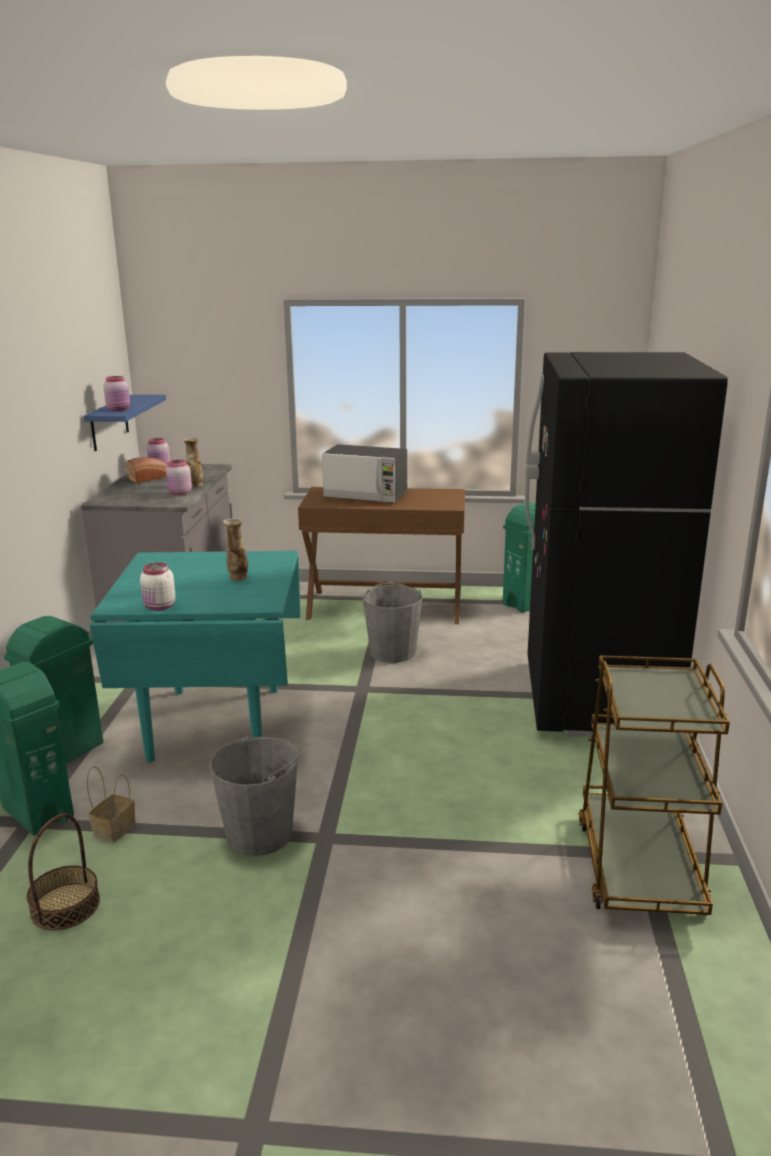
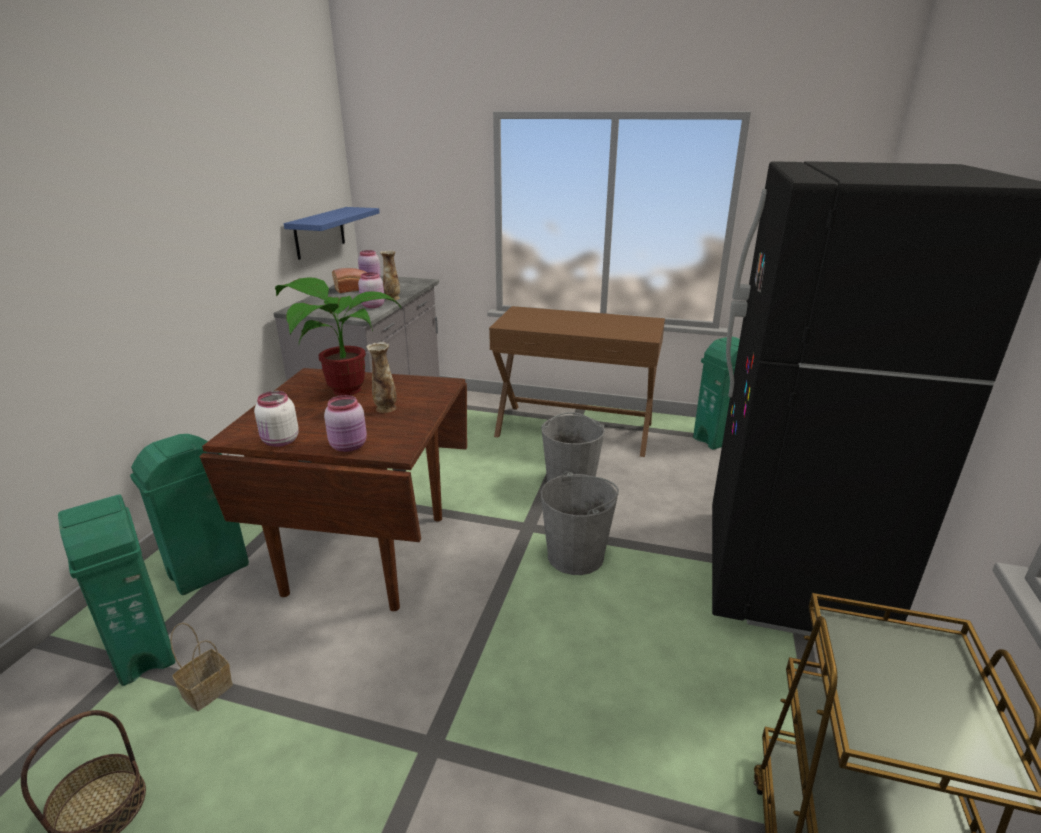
camera: 10 degrees right, 5 degrees up
turquoise dining table [90,551,301,762] -> brown dining table [200,368,467,611]
pink jar [103,376,130,411] -> pink jar moved to [324,395,367,452]
grey bucket [210,735,300,856] -> grey bucket moved to [541,471,619,575]
microwave [322,444,407,503] -> none
none -> potted plant [275,277,401,396]

